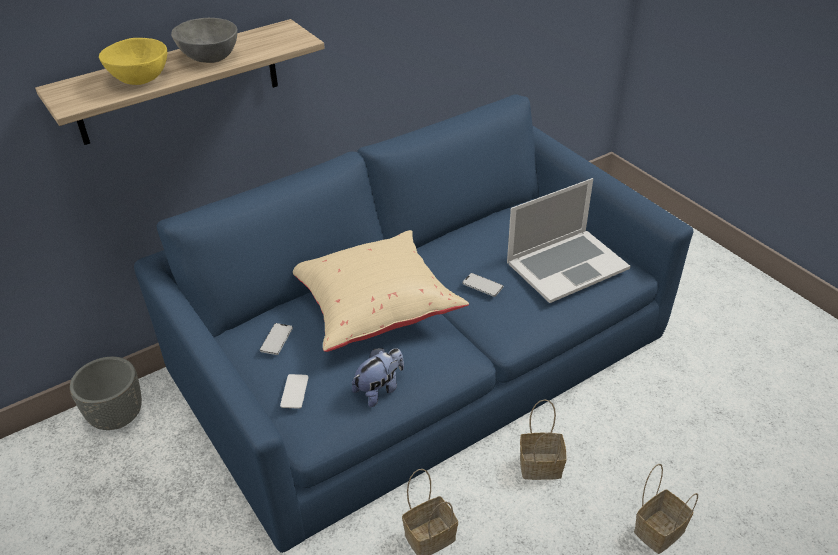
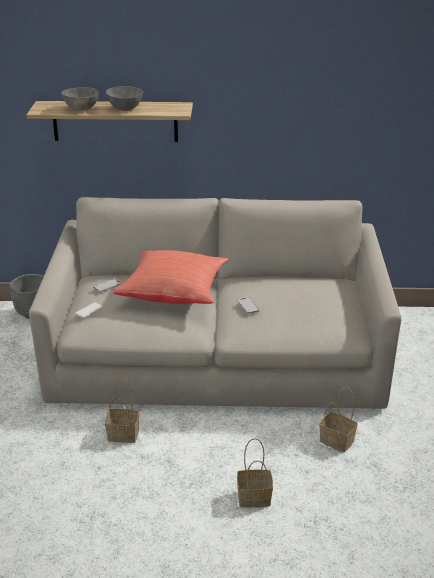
camera: 35 degrees right, 10 degrees down
yellow bowl [99,38,167,85] -> grey bowl [61,87,99,111]
blue sofa [134,94,693,553] -> grey sofa [29,197,402,409]
beige pillow [293,230,469,352] -> red pillow [113,250,229,304]
plush toy [352,348,404,407] -> none
laptop [507,178,630,303] -> none
basket [520,399,567,480] -> basket moved to [319,388,357,452]

